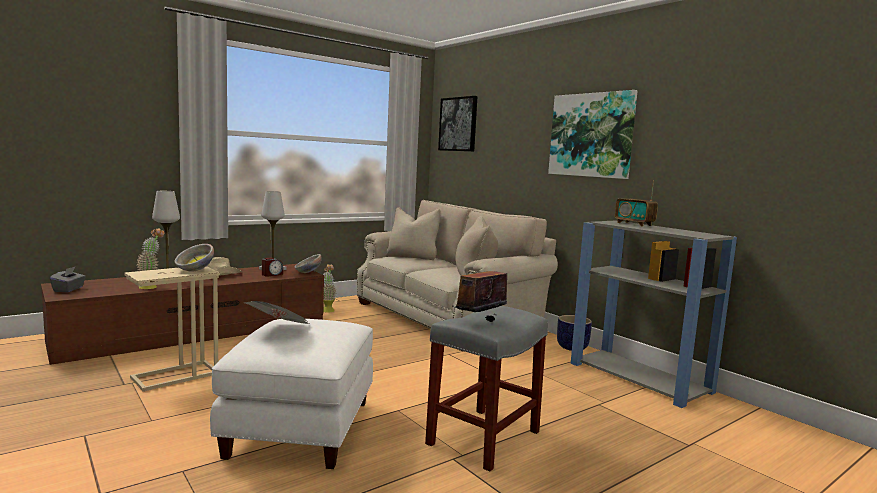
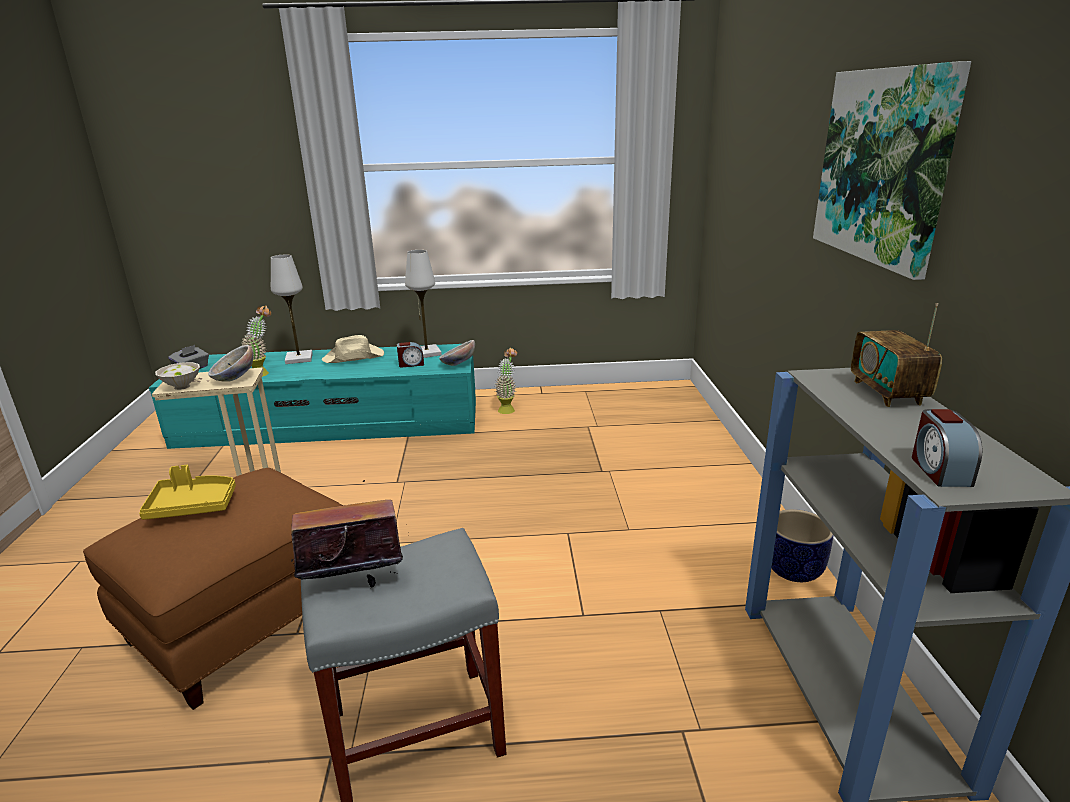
camera: 35 degrees right, 15 degrees up
brown tv stand [41,264,324,365] -> turquoise tv stand [149,344,476,449]
white ottoman [210,319,373,469] -> brown ottoman [83,468,343,710]
newspaper [244,301,309,324] -> yellow tray [139,465,236,520]
beige sofa [357,200,558,351] -> none
picture [438,96,478,152] -> none
none -> white bowl [155,362,200,390]
none -> alarm clock [912,409,982,487]

